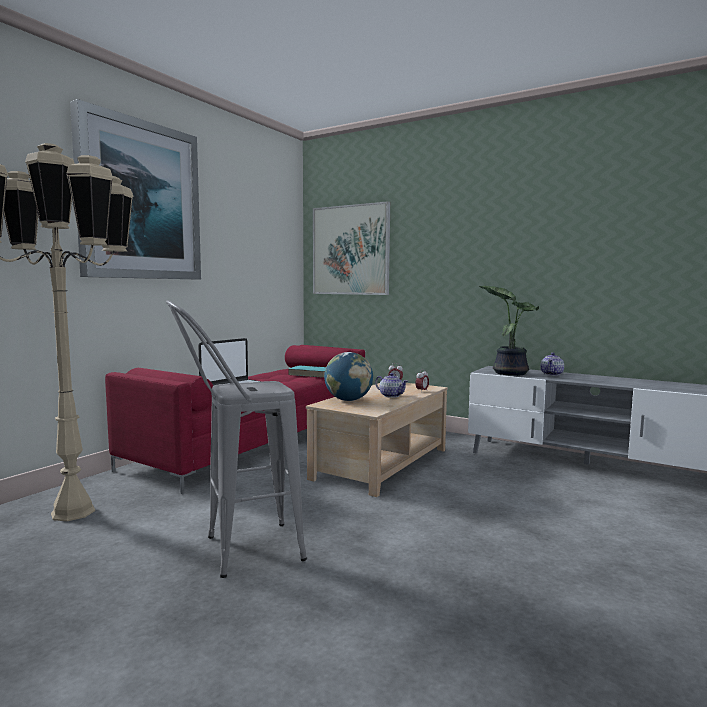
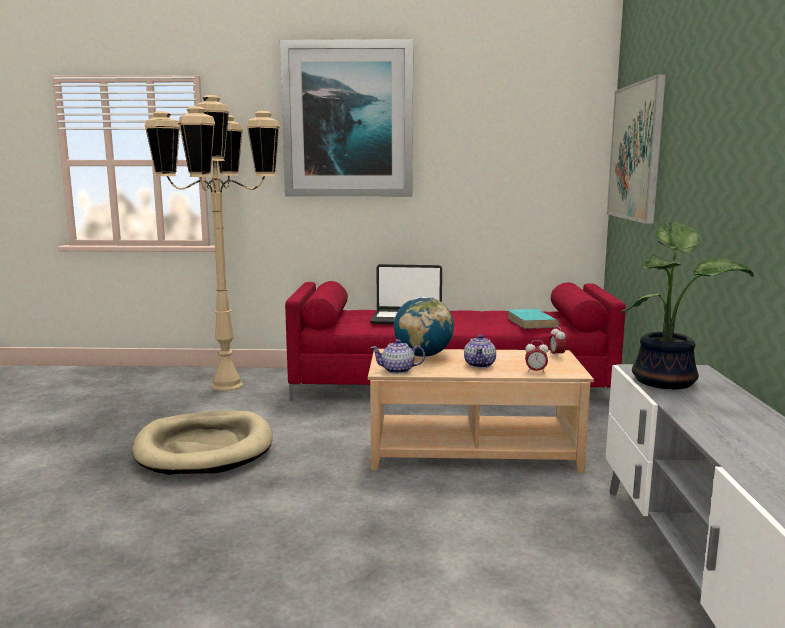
camera: 60 degrees right, 5 degrees up
grey stool [166,300,307,578] -> beige dog bed [132,411,273,475]
teapot [540,353,564,376] -> teapot moved to [370,339,425,374]

